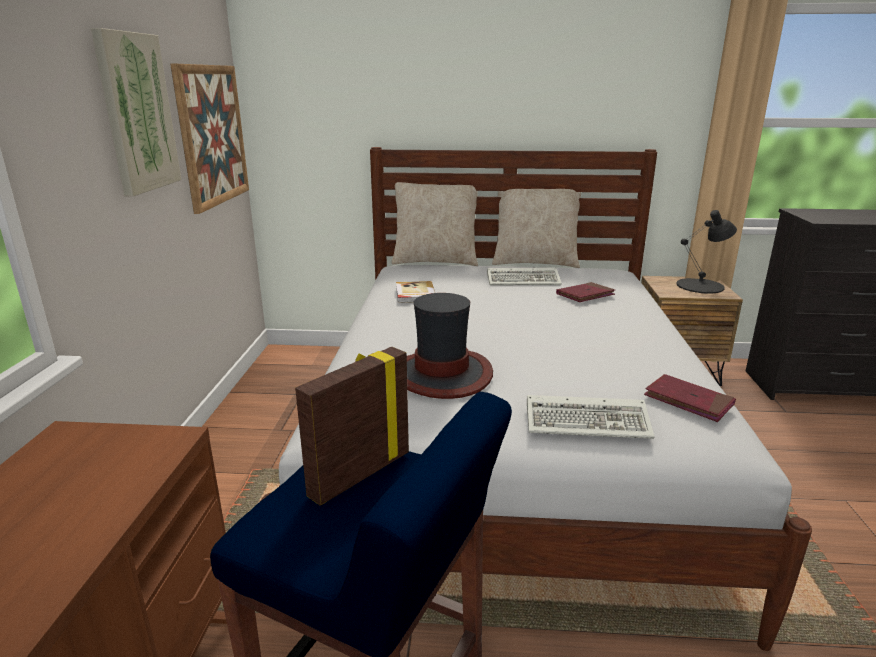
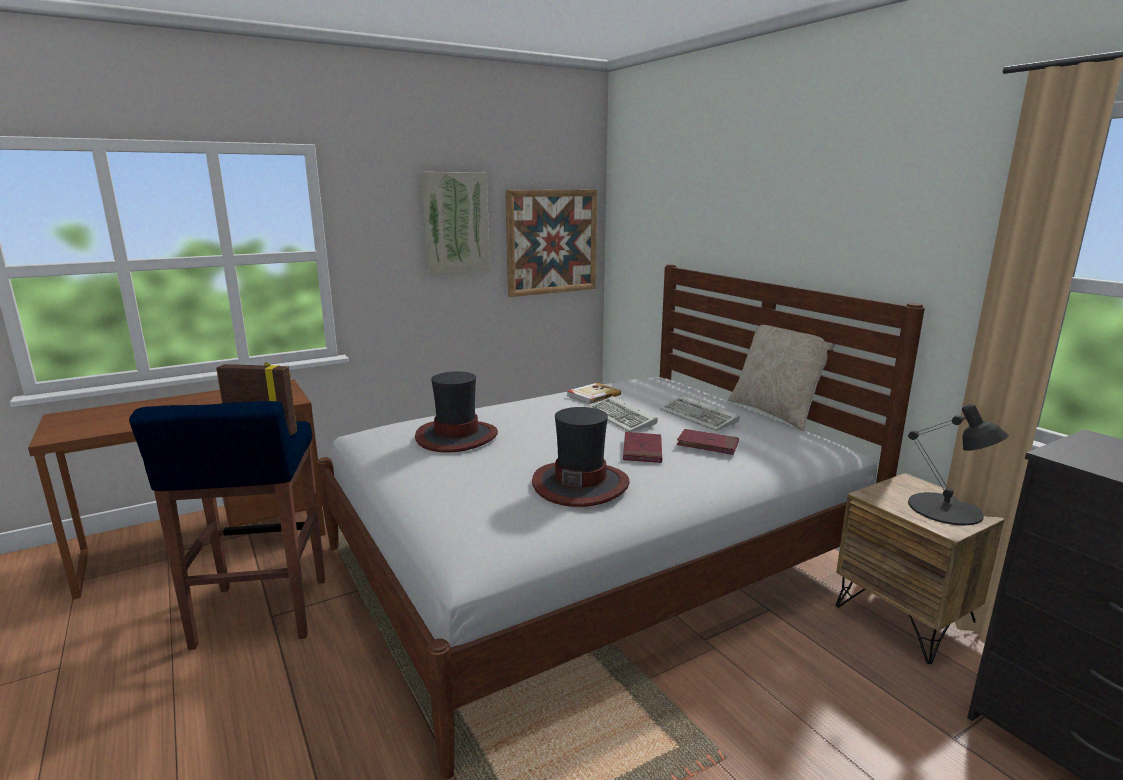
camera: 55 degrees right, 5 degrees down
beige pillow [391,182,478,266] -> none
keyboard [527,395,654,439] -> keyboard moved to [589,396,658,432]
red book [644,374,736,422] -> red book moved to [623,432,662,463]
none -> hat [532,407,630,507]

